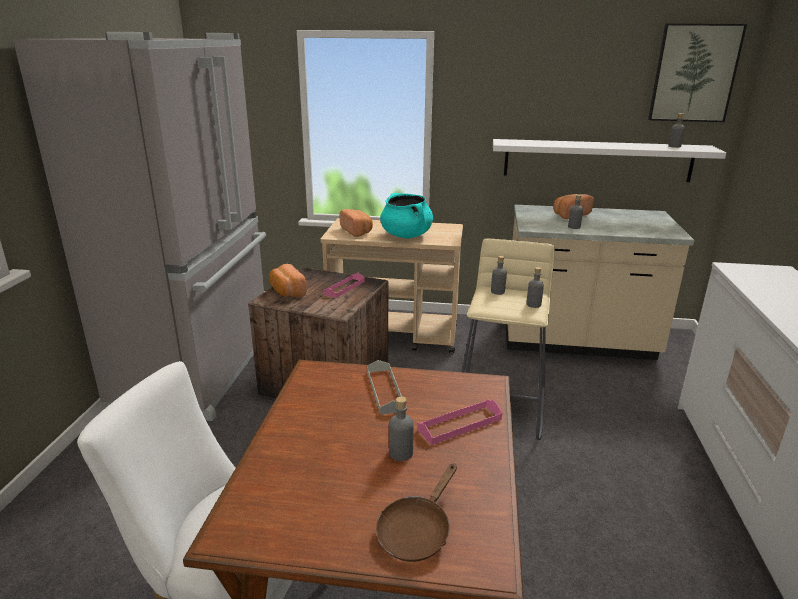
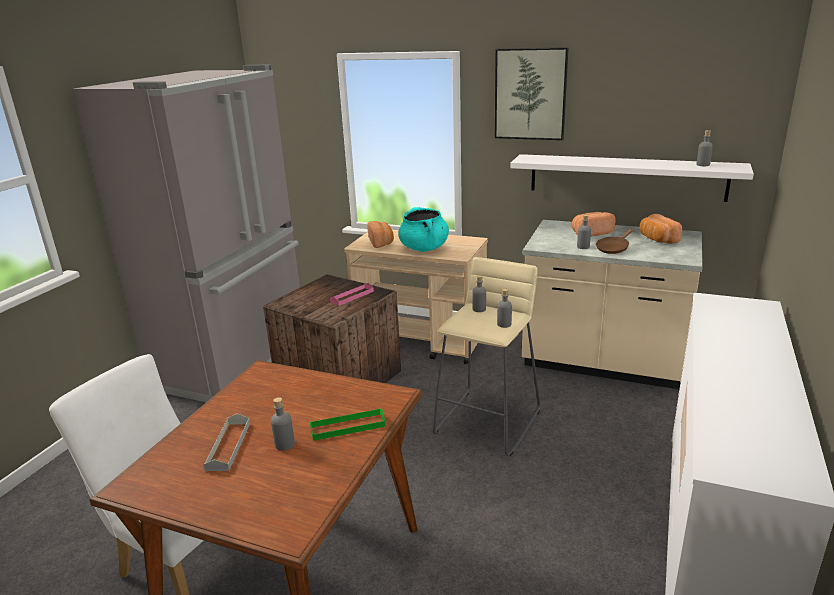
camera: 15 degrees right, 0 degrees up
bread [269,264,306,297] -> bread moved to [640,214,682,244]
grey tray [367,360,402,415] -> grey tray moved to [203,414,250,471]
brown frying pan [376,464,457,562] -> brown frying pan moved to [596,228,634,254]
pink tray [417,399,503,445] -> green tray [310,408,386,441]
picture [648,23,747,122] -> picture moved to [495,47,569,140]

